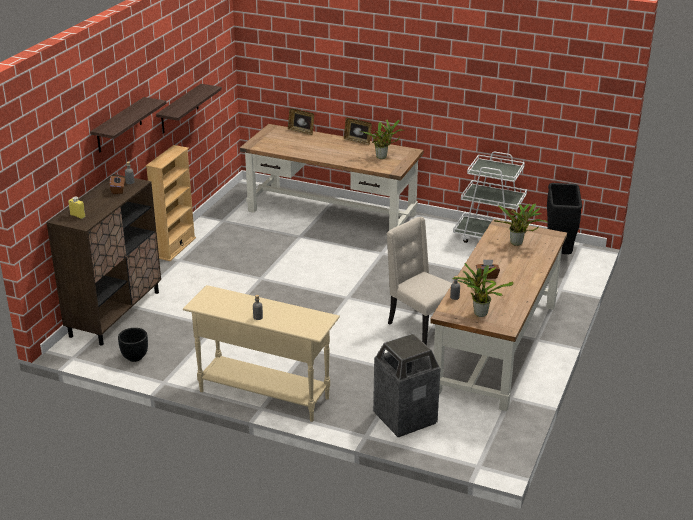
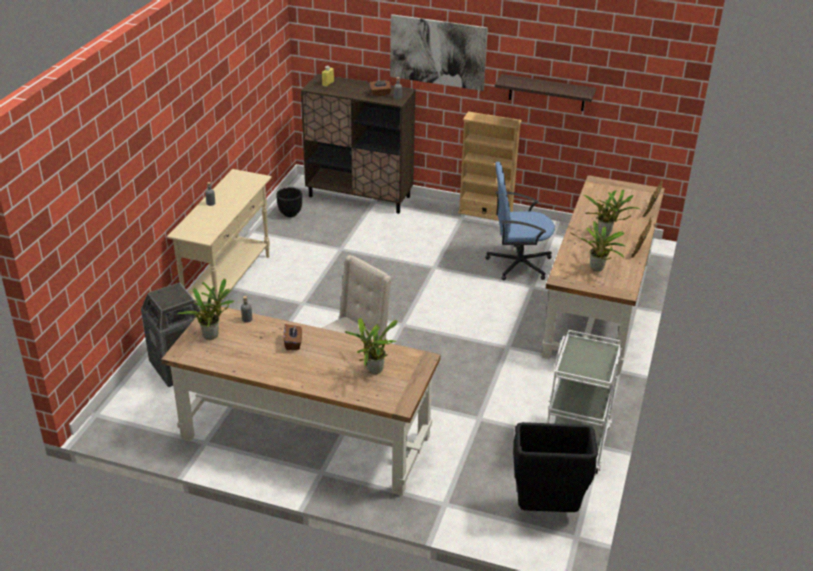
camera: 85 degrees right, 5 degrees up
shelf [90,97,167,153] -> picture [390,14,488,91]
none -> blue office chair [485,162,555,281]
none -> potted plant [583,190,641,236]

